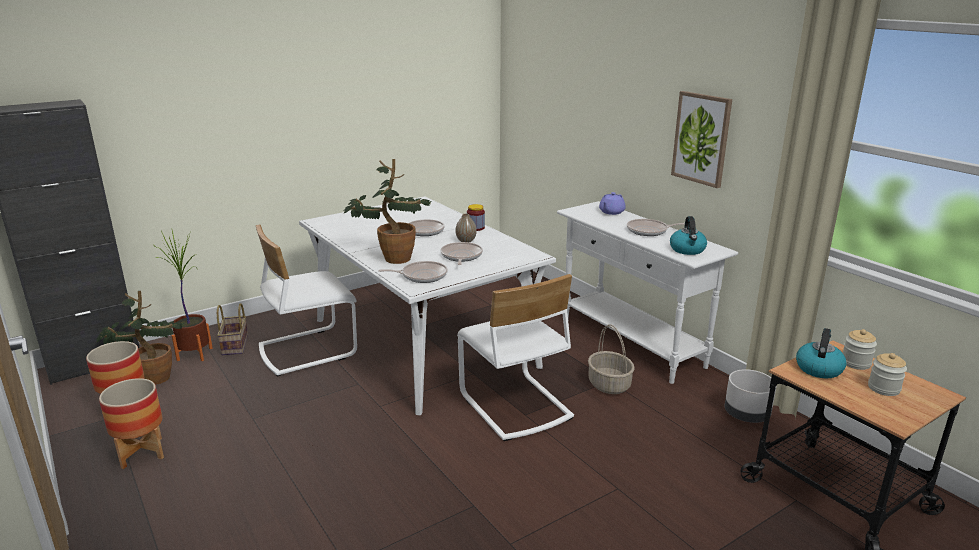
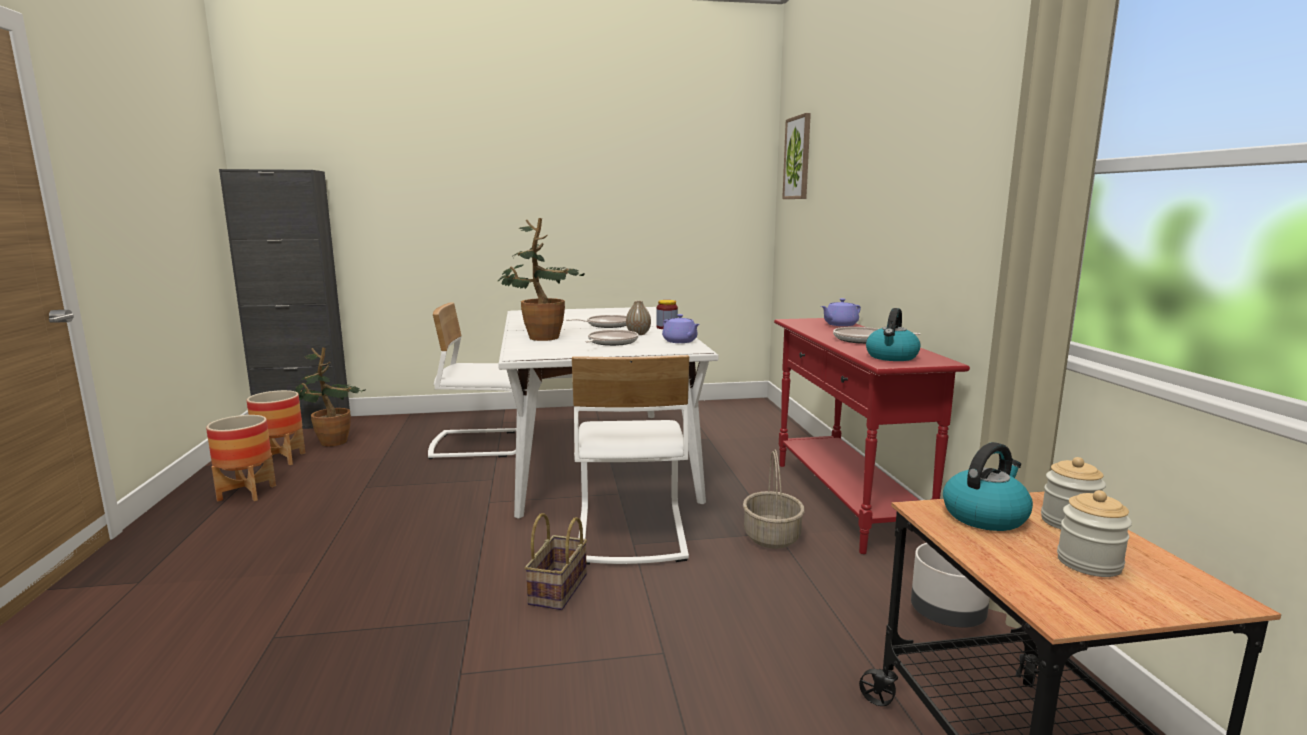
camera: 25 degrees right, 10 degrees down
potted plant [153,230,213,361] -> none
basket [217,303,248,355] -> basket moved to [525,513,587,610]
frying pan [378,261,448,283] -> none
white console table [557,201,738,384] -> red console table [774,318,970,554]
picture [671,91,732,188] -> picture moved to [782,113,811,199]
none -> purple teapot [662,314,699,343]

